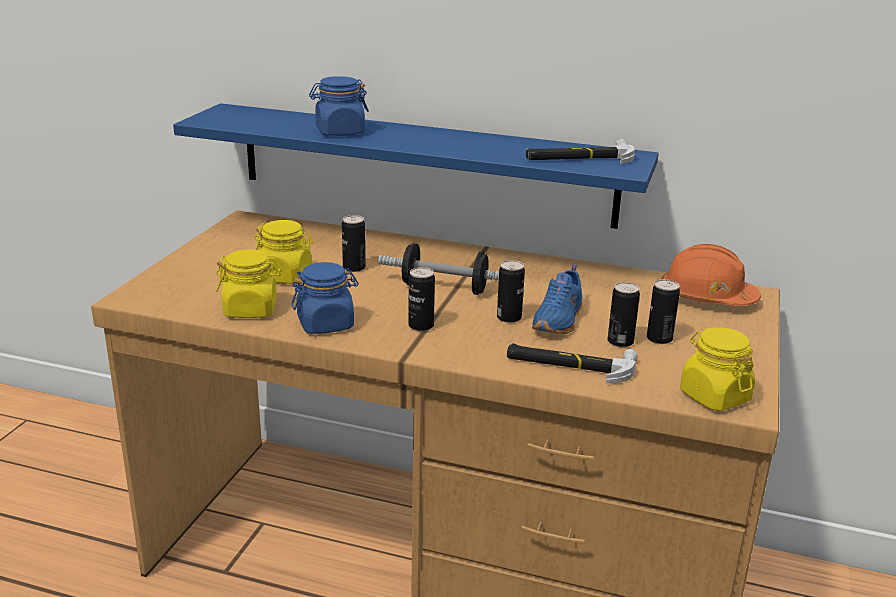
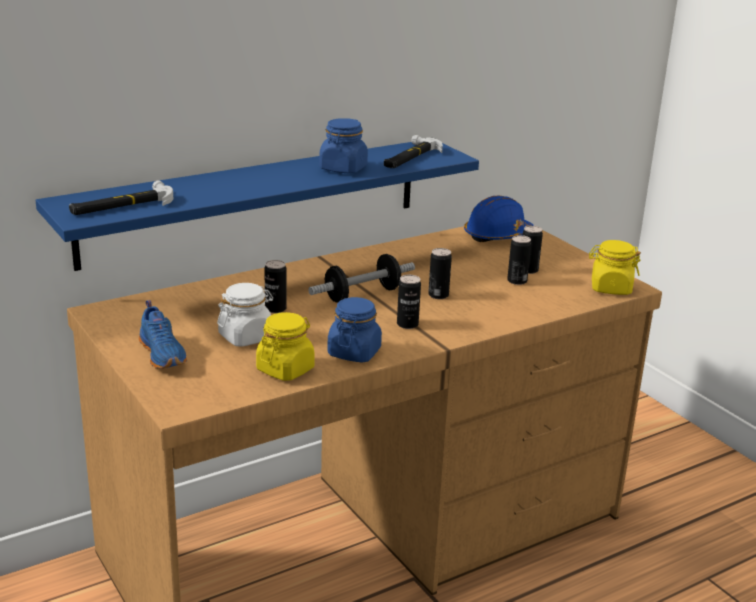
camera: 50 degrees left, 0 degrees up
yellow jar [255,220,314,284] -> white jar [217,283,273,347]
blue jar [309,76,369,136] -> blue jar moved to [319,118,368,174]
hammer [507,343,637,383] -> hammer moved to [69,180,173,215]
blue shoe [532,264,583,334] -> blue shoe moved to [139,300,187,369]
orange hard hat [662,244,761,306] -> blue hard hat [464,195,533,242]

